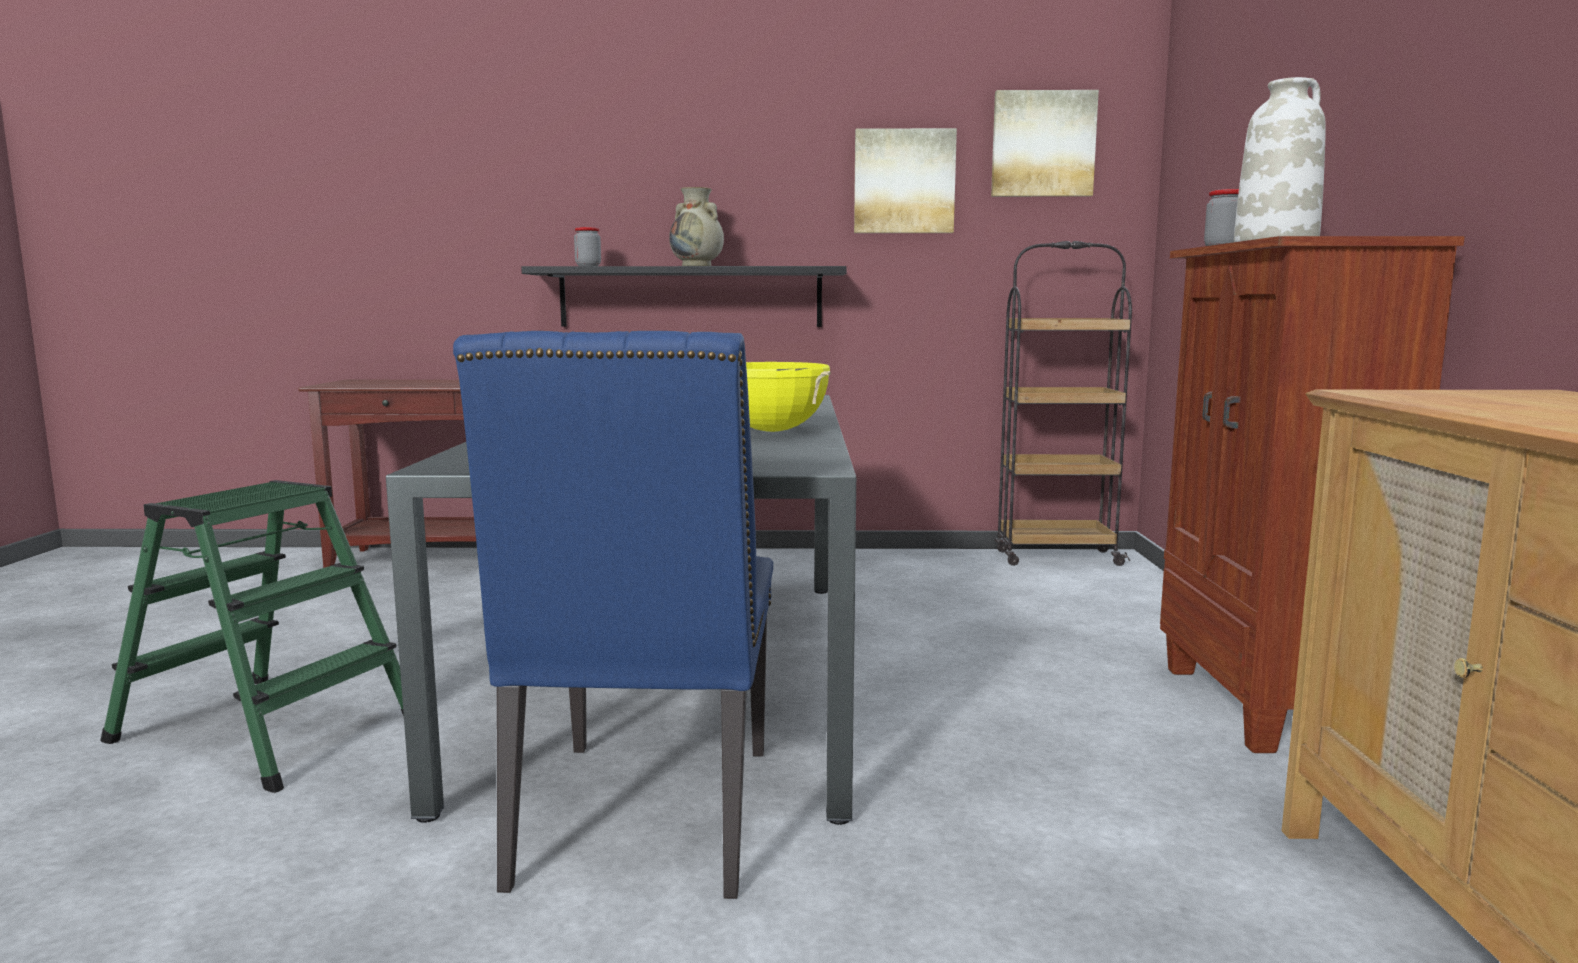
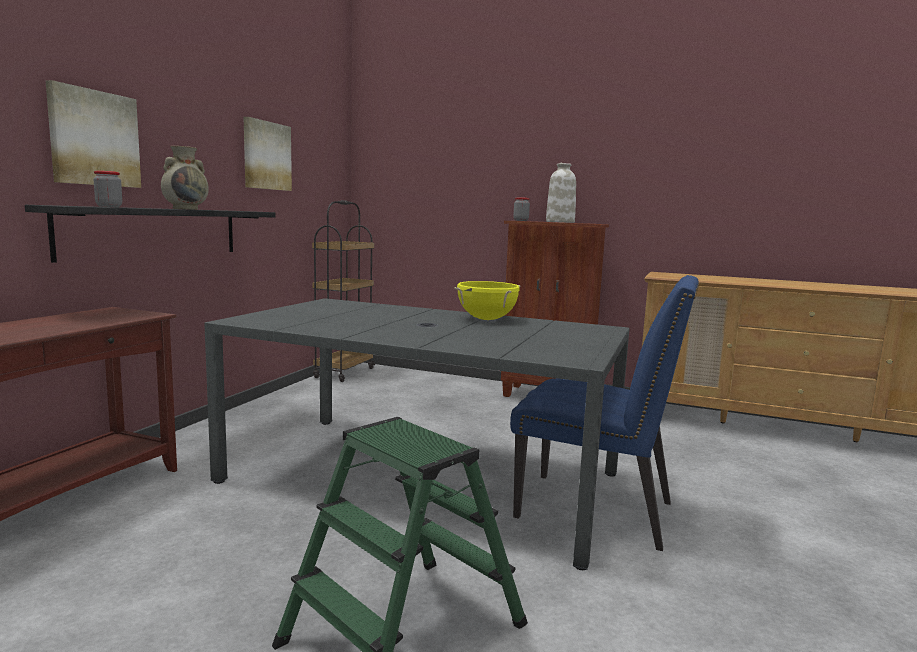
camera: 70 degrees left, 0 degrees up
picture [991,90,1099,197] -> picture moved to [46,80,141,188]

